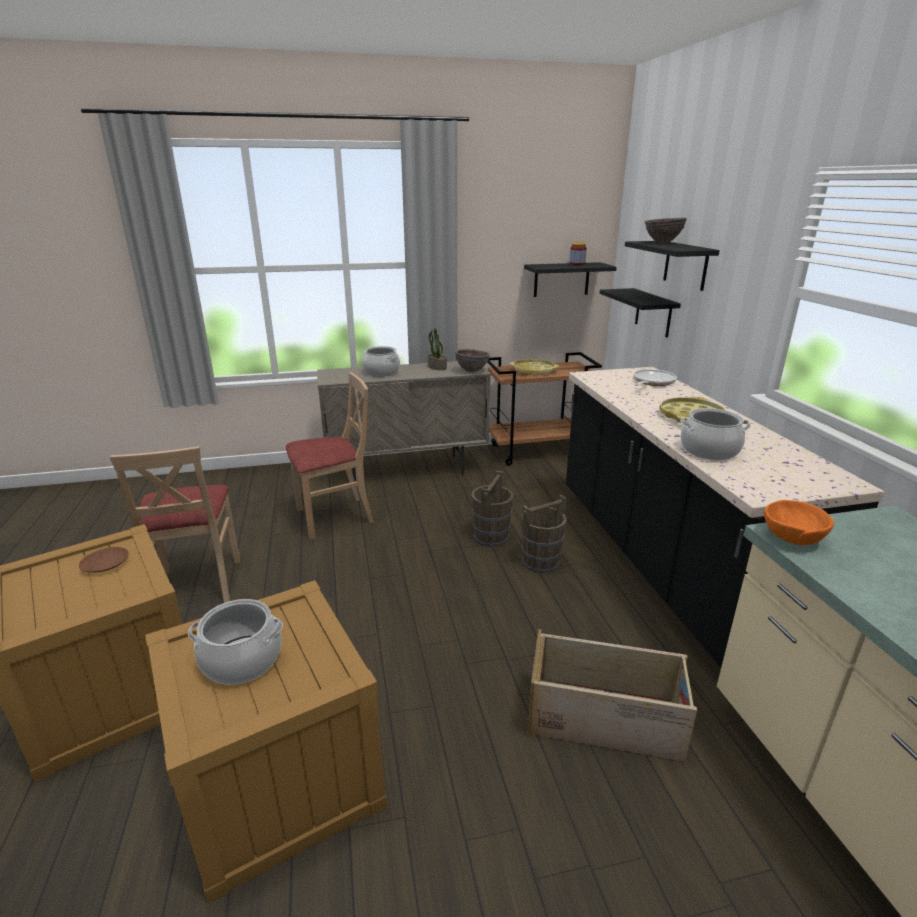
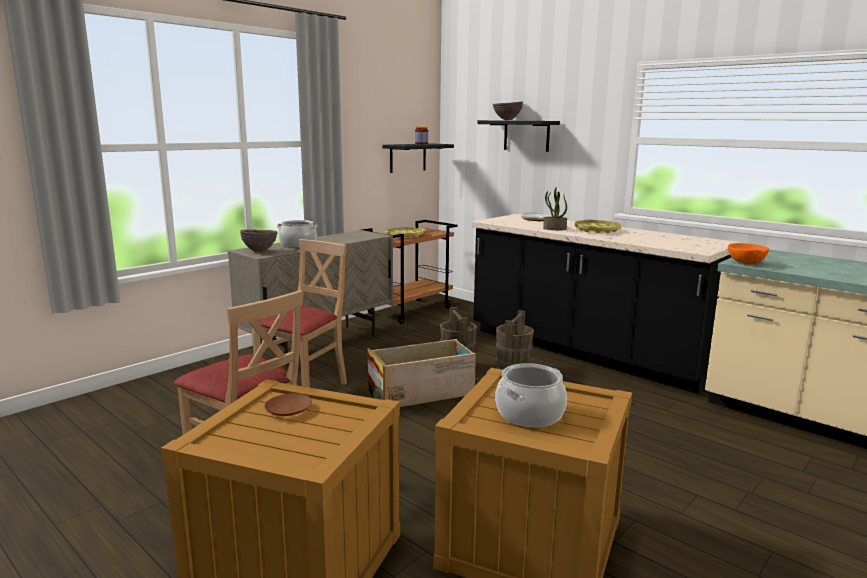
camera: 35 degrees left, 10 degrees down
potted plant [428,326,447,370] -> potted plant moved to [543,187,567,230]
brown bowl [455,349,490,372] -> brown bowl moved to [240,229,278,252]
crate [527,629,697,762] -> crate moved to [368,339,476,407]
black shelf [600,288,681,338] -> none
cooking pot [680,408,751,460] -> none

